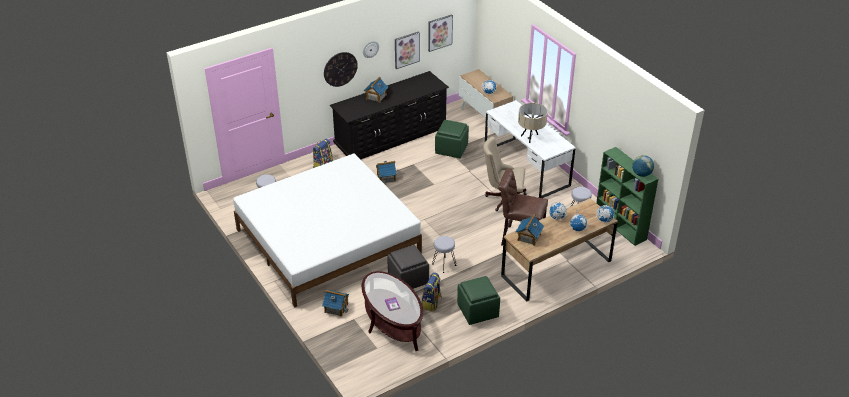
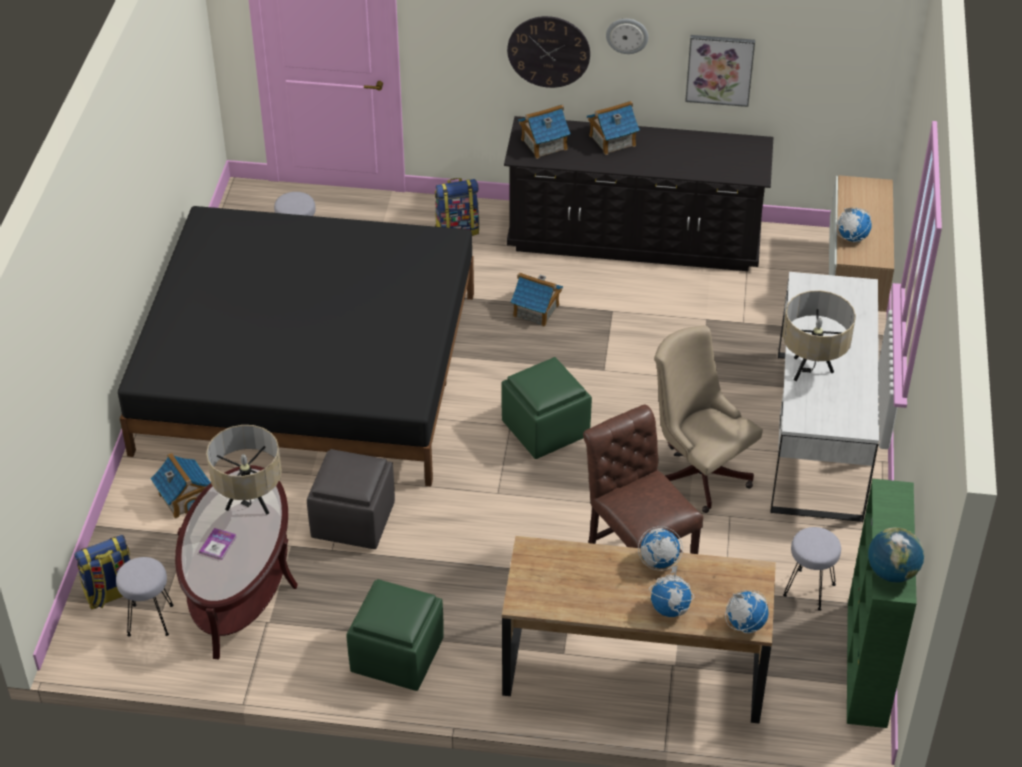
camera: 40 degrees right, 5 degrees up
white bed [233,154,422,307] -> black bed [118,206,474,487]
backpack [422,272,442,312] -> backpack moved to [74,535,131,609]
picture [428,14,453,52] -> none
grey stool [432,236,456,273] -> grey stool moved to [116,557,173,637]
green ottoman [435,120,469,158] -> green ottoman moved to [501,357,592,459]
toy house [515,214,544,246] -> toy house moved to [518,104,571,159]
none -> beige table lamp [206,425,282,515]

